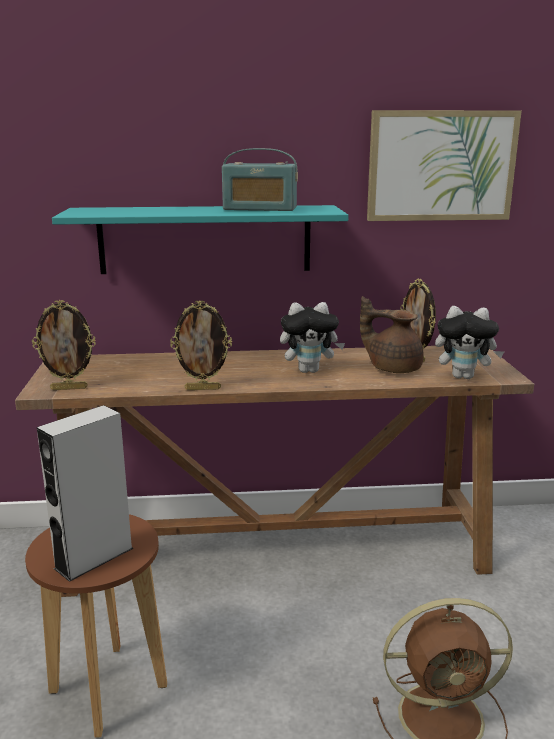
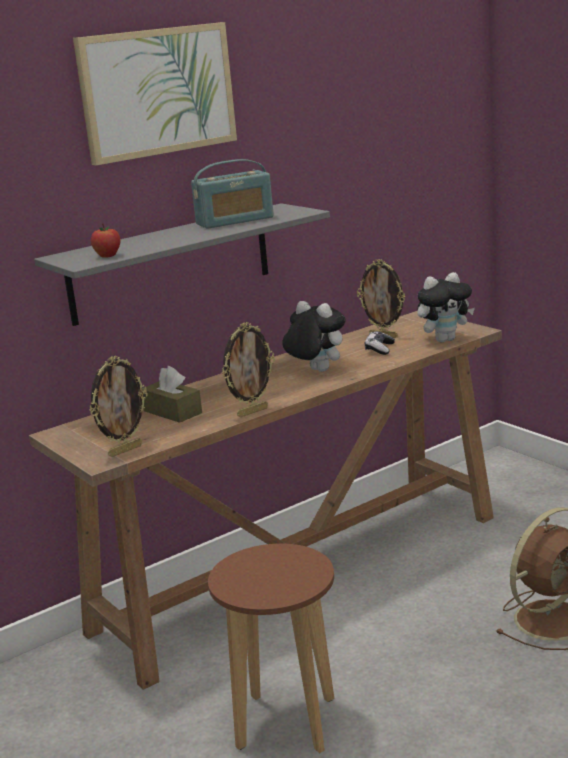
camera: 30 degrees left, 0 degrees up
grey speaker [37,405,134,582] -> none
turquoise shelf [52,205,349,274] -> grey shelf [34,203,330,326]
plush toy [280,302,345,373] -> plush toy turned 105 degrees counterclockwise [282,301,345,372]
brown teapot [360,296,424,373] -> game controller [365,331,395,355]
picture [367,110,522,221] -> picture moved to [73,22,237,166]
none -> apple [91,223,121,258]
none -> brown tissue box [142,366,202,423]

